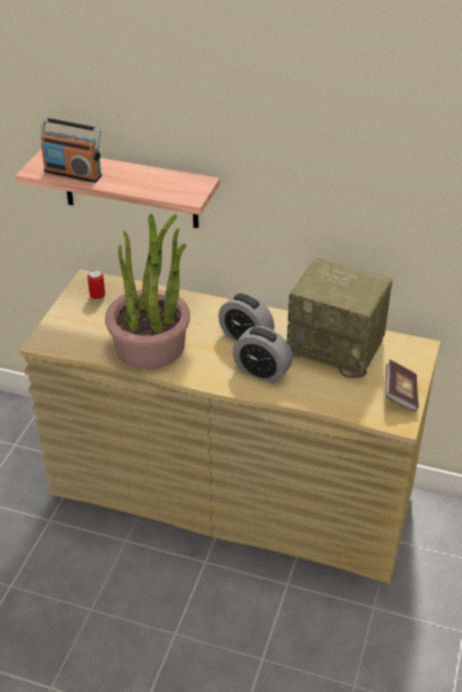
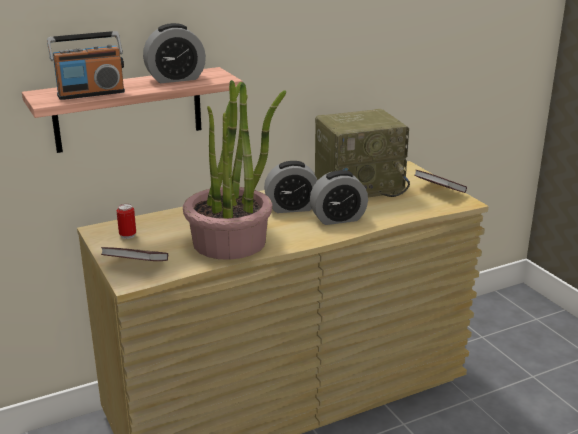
camera: 45 degrees left, 15 degrees down
none -> book [101,247,168,261]
none -> alarm clock [143,23,206,83]

